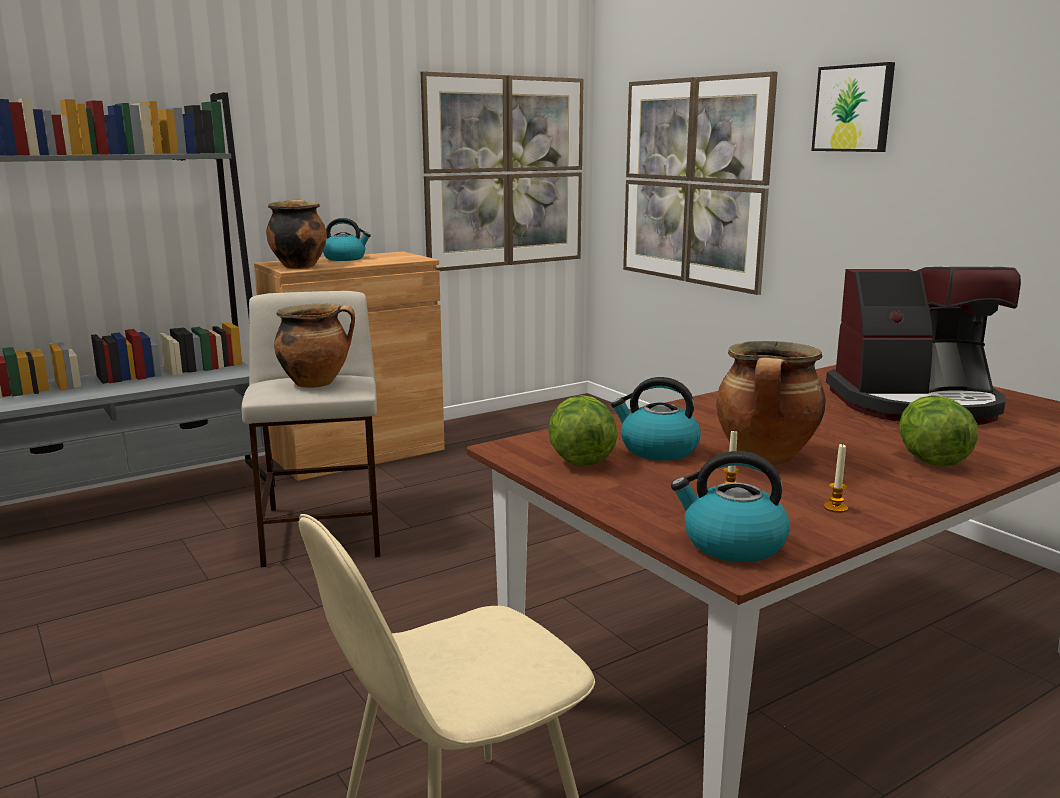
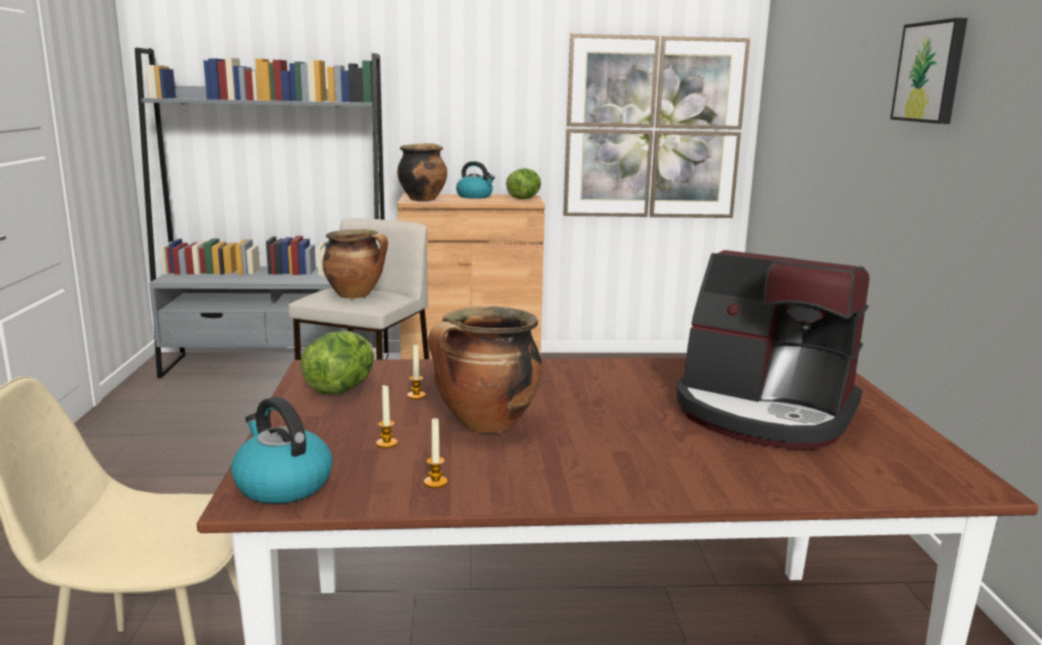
camera: 30 degrees right, 0 degrees up
kettle [611,377,701,461] -> candle [407,343,426,399]
picture [623,71,778,295] -> none
lettuce [899,395,978,467] -> lettuce moved to [506,168,541,199]

